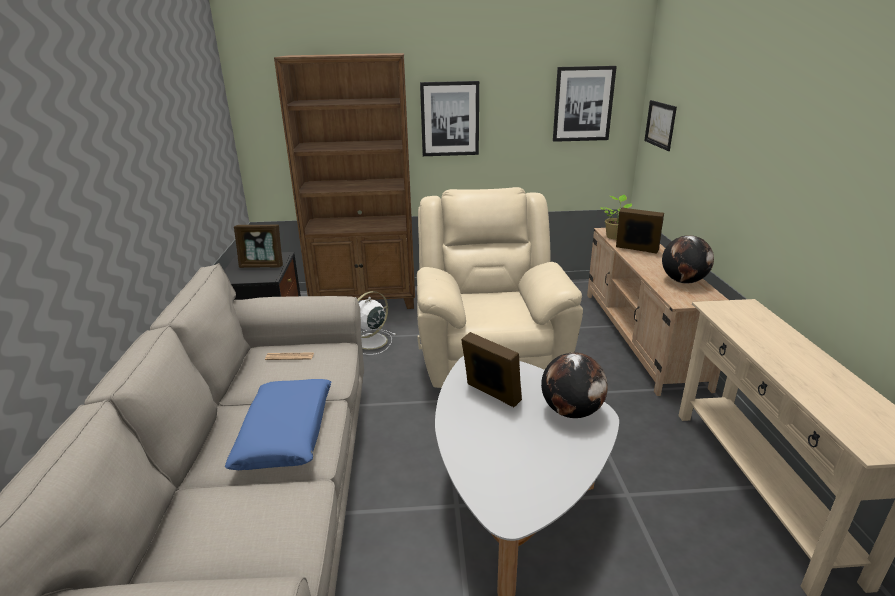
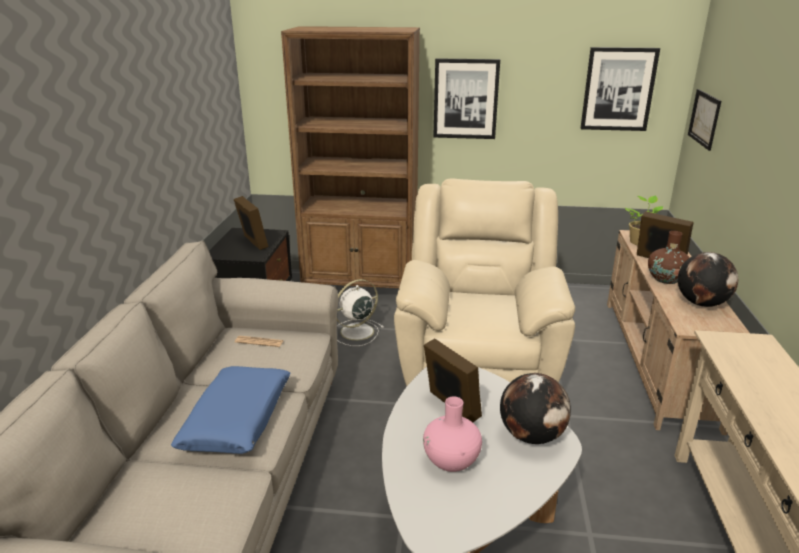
camera: 10 degrees right, 0 degrees up
picture frame [234,224,283,268] -> picture frame turned 135 degrees counterclockwise [234,196,269,250]
none -> pink vase [423,396,482,472]
none -> brown vase [648,231,690,284]

